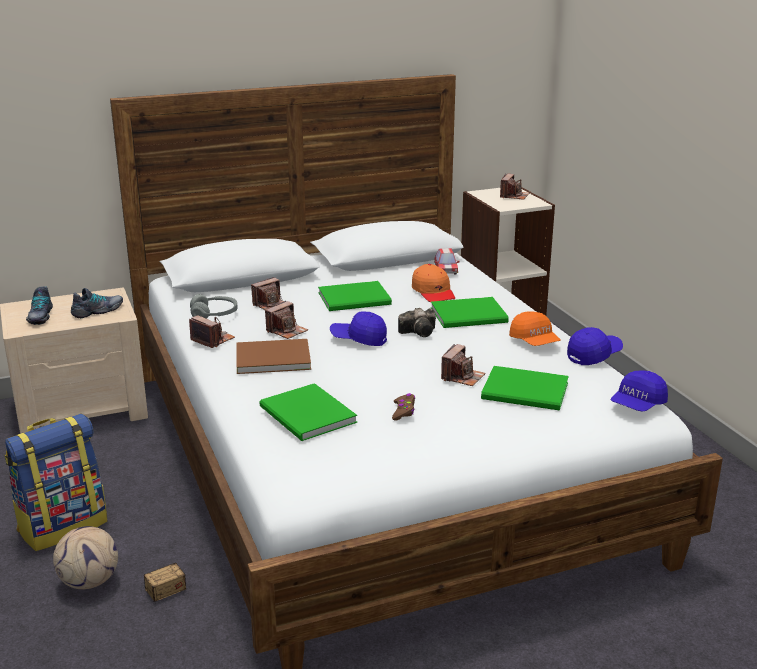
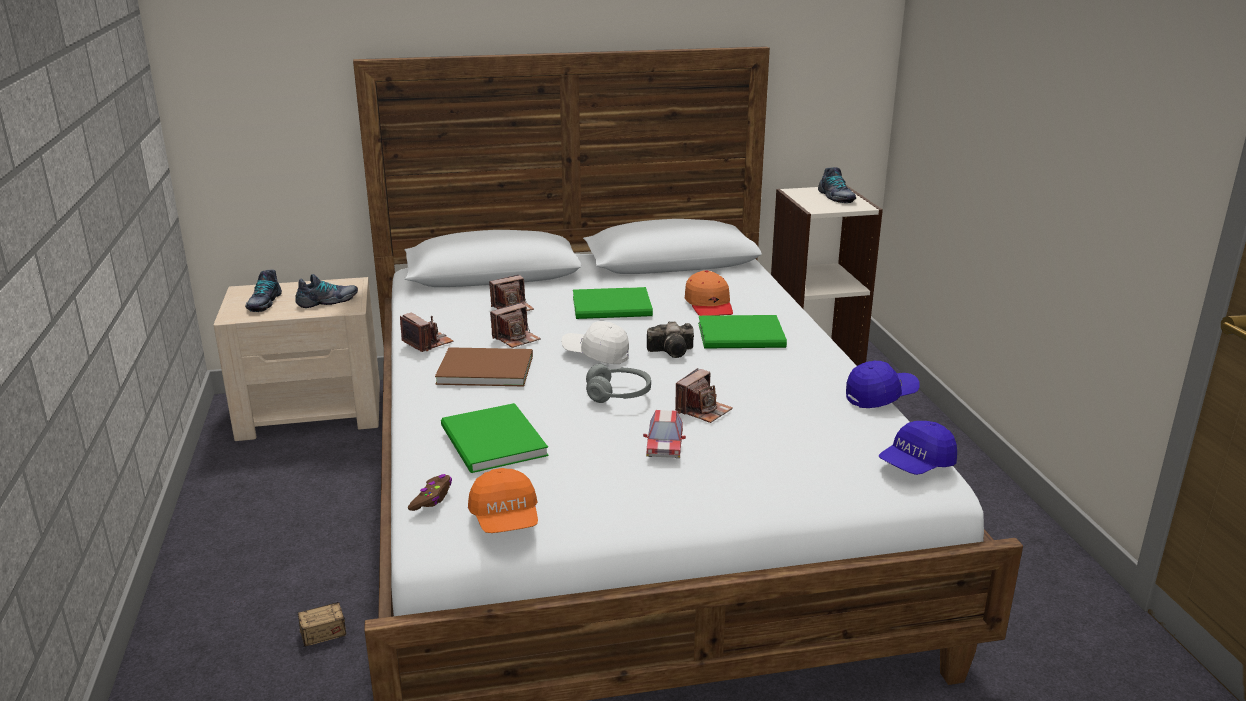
camera: 10 degrees right, 0 degrees up
backpack [5,414,108,551] -> none
football [53,526,118,589] -> none
grey headphones [190,294,237,319] -> grey headphones moved to [586,364,651,403]
blue cap [330,311,387,346] -> white cap [561,321,629,364]
brown game controller [392,393,415,420] -> brown game controller moved to [408,474,452,511]
toy car [434,248,460,274] -> toy car moved to [643,410,686,458]
green book [481,366,569,411] -> none
camera [500,174,529,200] -> shoe [818,167,856,203]
orange cap [509,311,561,346] -> orange cap moved to [468,468,538,533]

